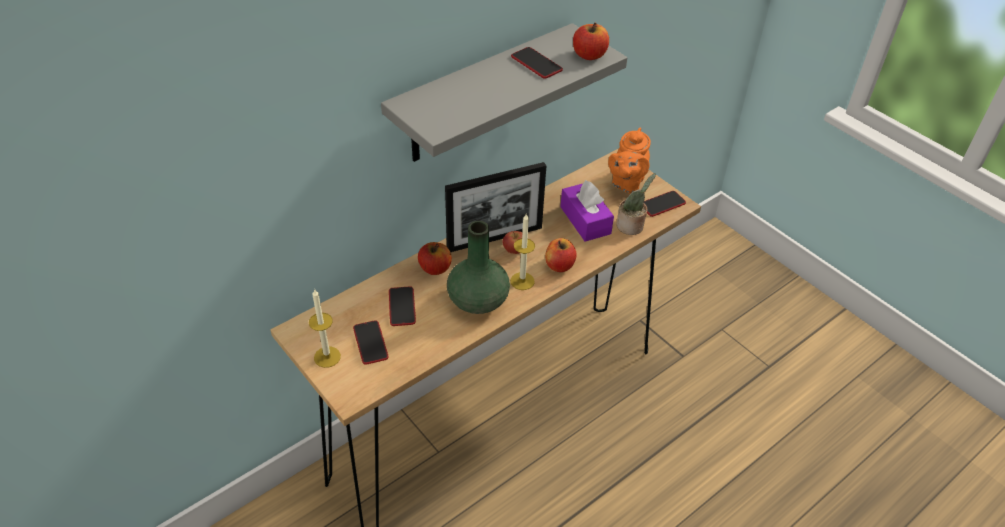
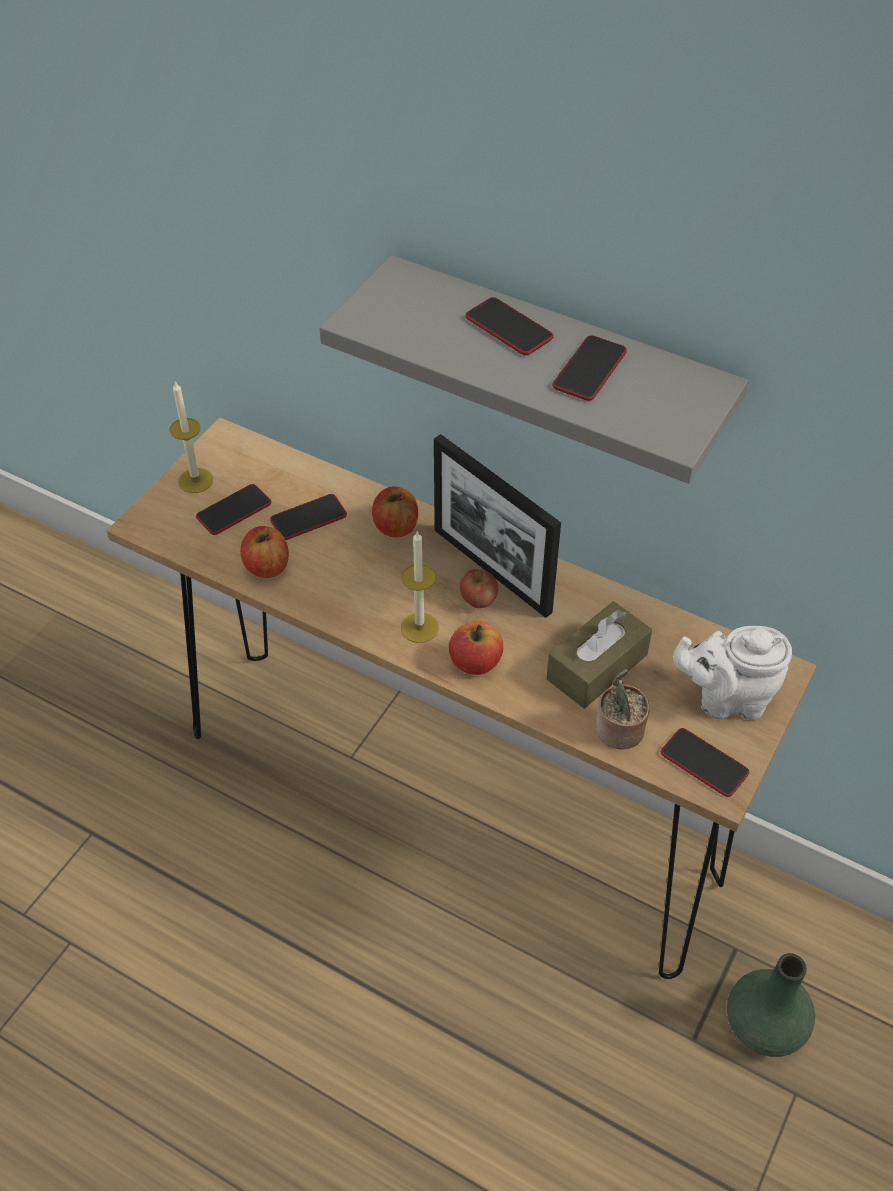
camera: 70 degrees right, 5 degrees up
green vase [447,221,510,314] -> green vase moved to [727,953,815,1057]
purple tissue box [560,180,614,242] -> brown tissue box [546,601,652,708]
apple [573,23,609,60] -> apple moved to [240,526,289,578]
orange teapot [608,127,651,194] -> white teapot [673,626,792,720]
none -> phone [465,297,554,355]

